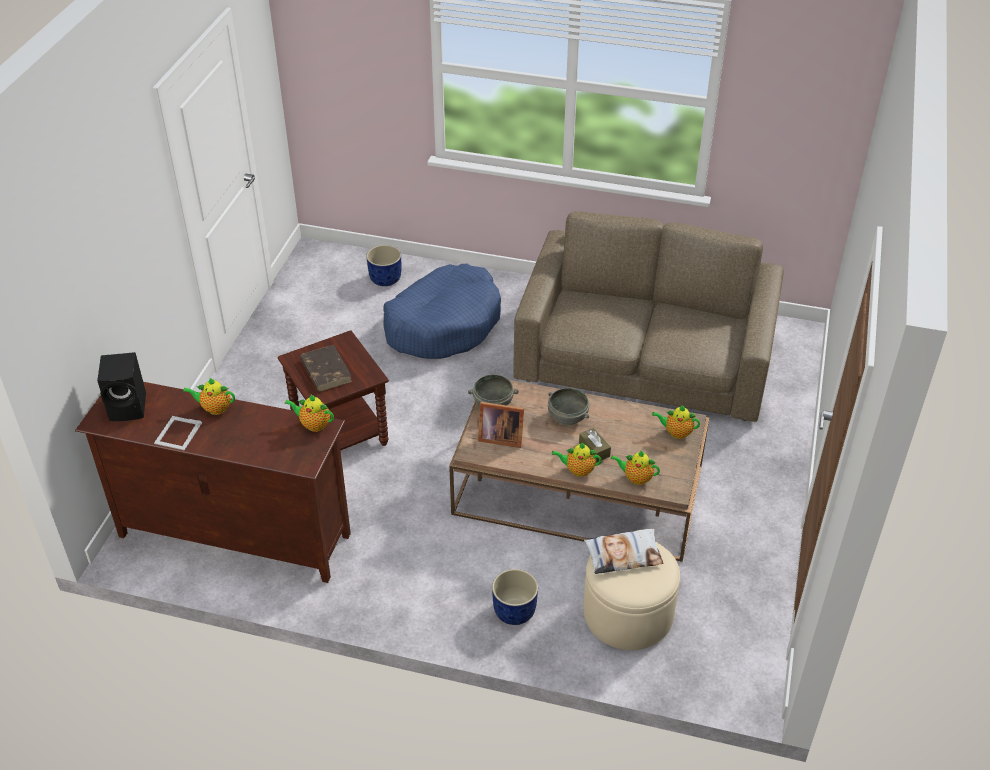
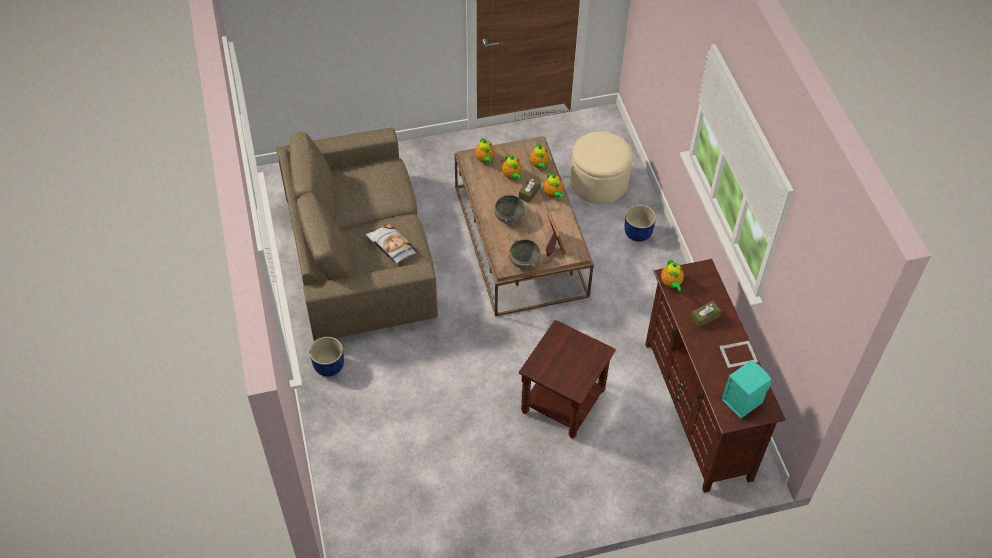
camera: 120 degrees left, 10 degrees up
black speaker [97,352,146,421] -> turquoise speaker [722,360,771,419]
teapot [183,378,235,415] -> teapot moved to [502,154,522,179]
brown book [300,345,352,392] -> none
blue planter [366,245,401,286] -> blue planter moved to [309,337,344,377]
blue dog bed [383,264,501,359] -> none
pillow [584,529,663,574] -> pillow moved to [365,223,418,264]
none -> brown tissue box [690,301,721,328]

